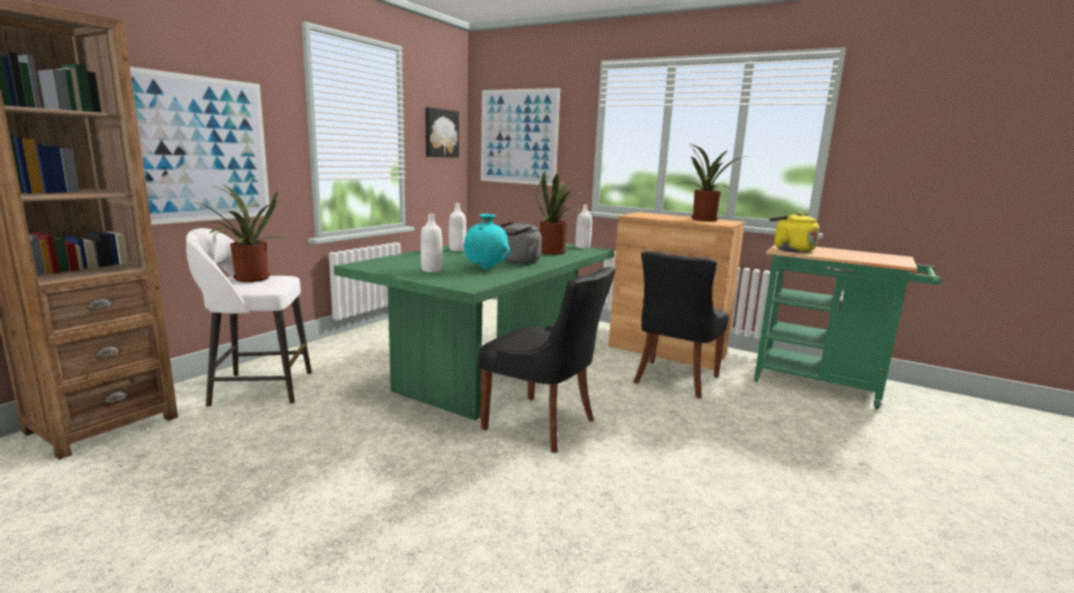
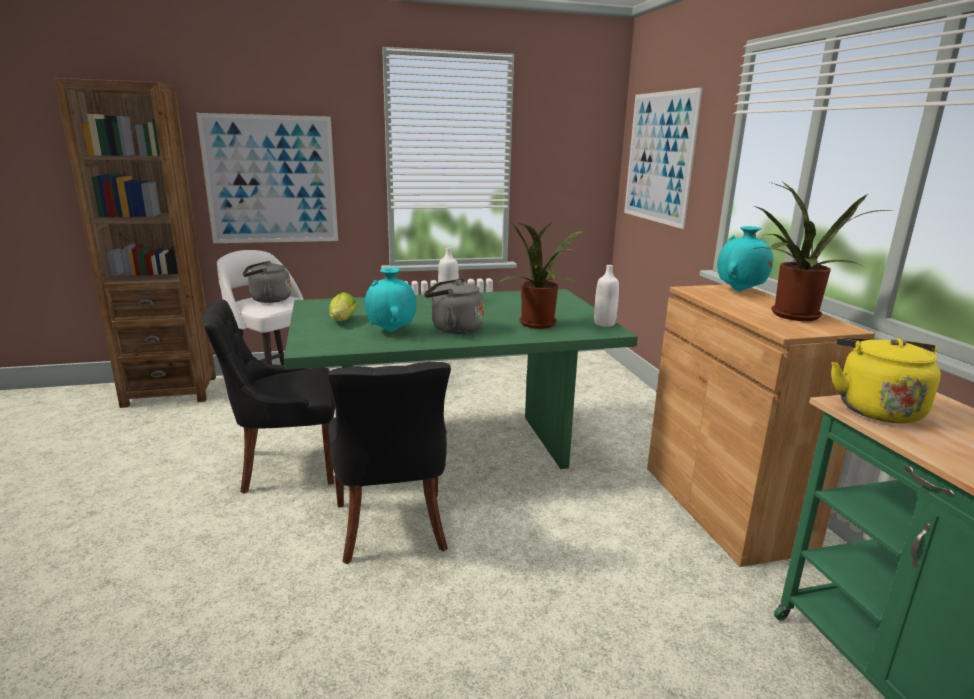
camera: 45 degrees right, 5 degrees up
potted plant [198,185,288,282] -> grey kettle [242,261,291,303]
white bottle [421,214,442,272] -> lettuce [329,292,358,321]
picture [425,107,459,158] -> none
black chair [633,251,729,399] -> black chair moved to [203,299,335,494]
none -> turquoise vase [717,226,773,292]

